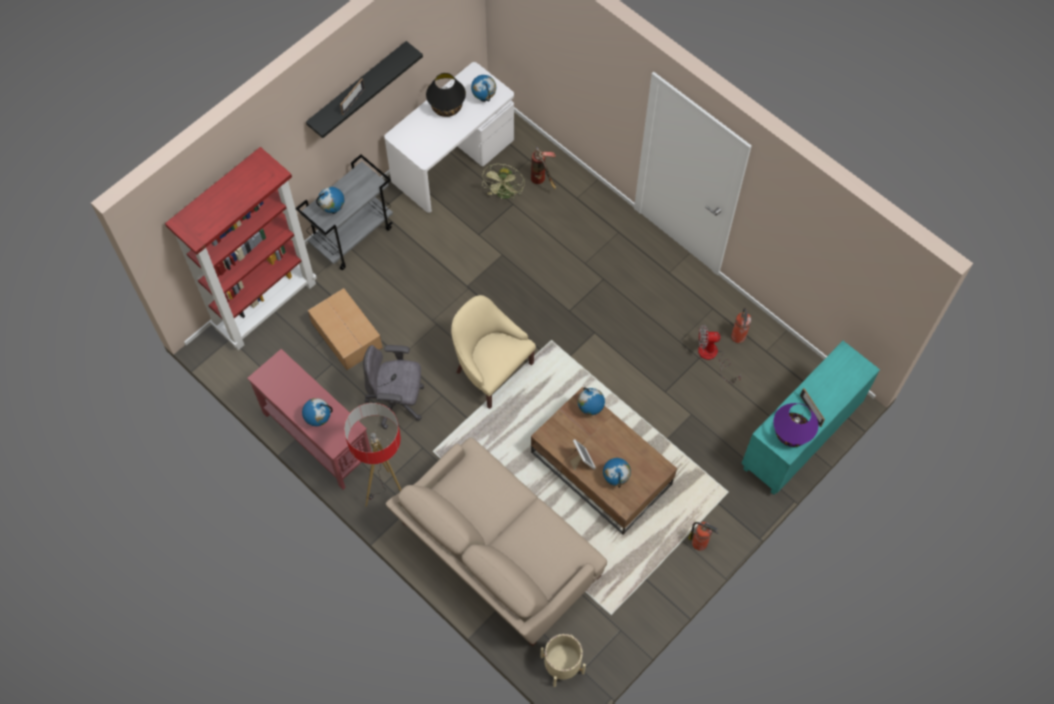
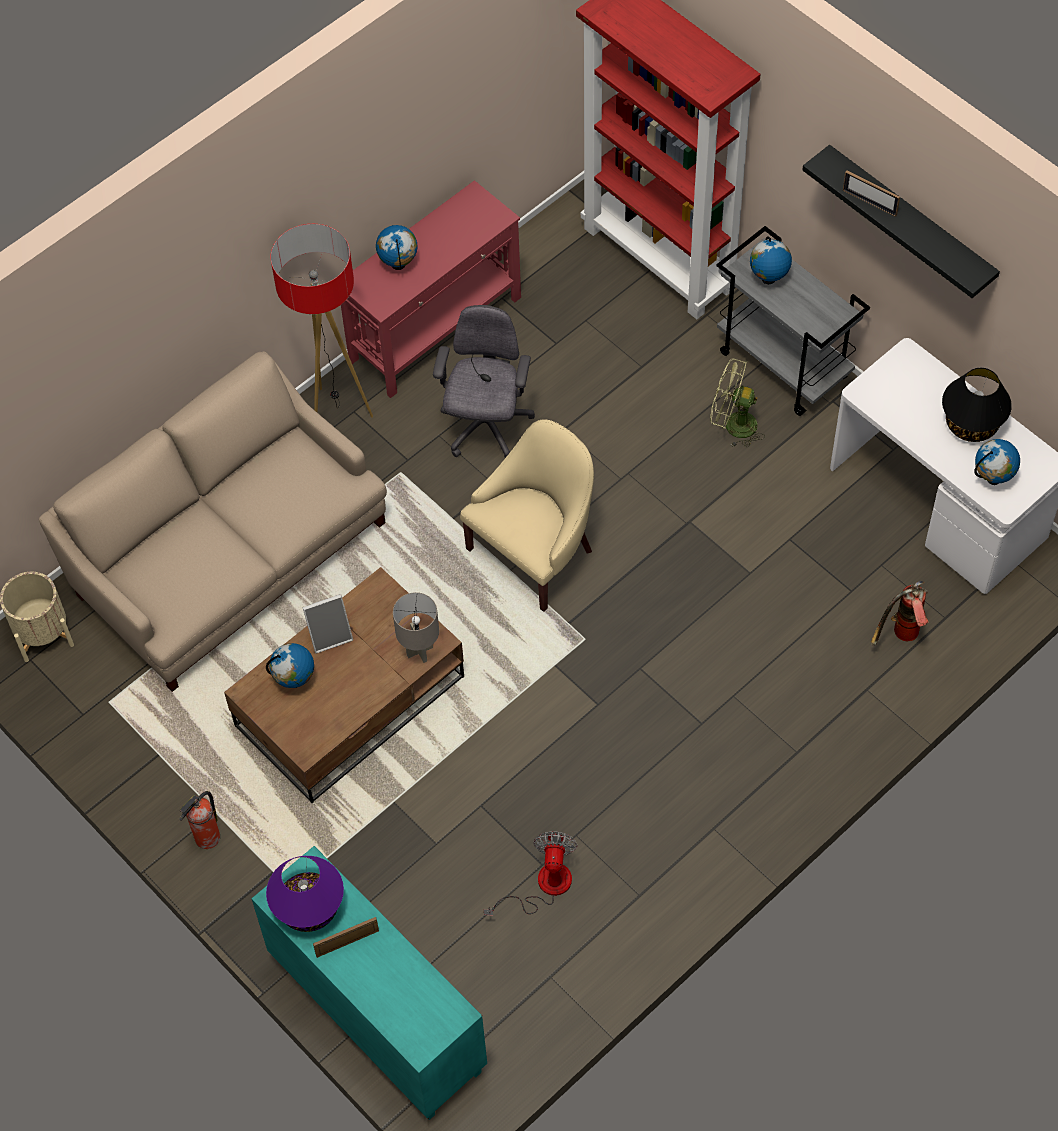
camera: 95 degrees right, 5 degrees down
cardboard box [308,288,383,370] -> none
green fan [482,164,525,199] -> green fan moved to [710,358,765,447]
globe [578,387,605,415] -> grey table lamp [393,592,439,663]
fire extinguisher [731,308,751,343] -> none

